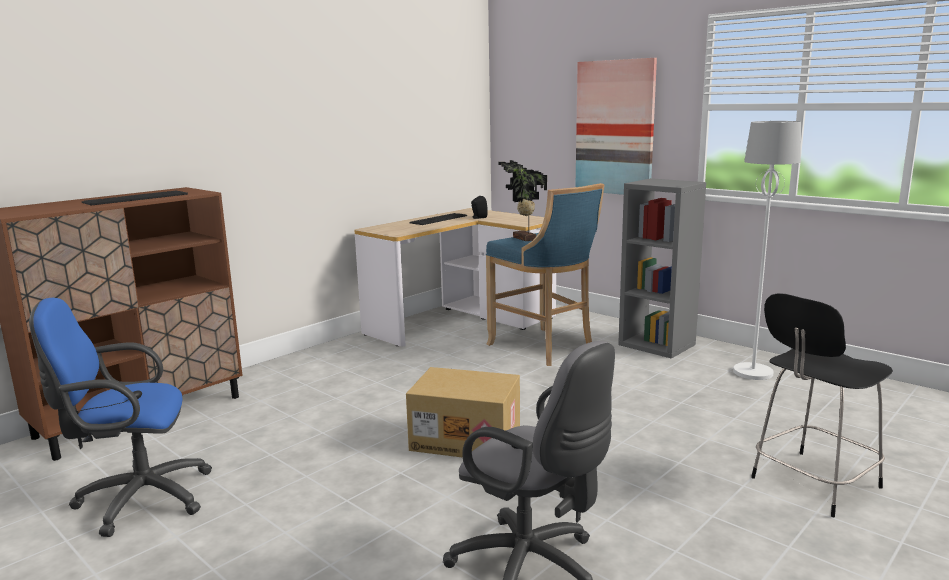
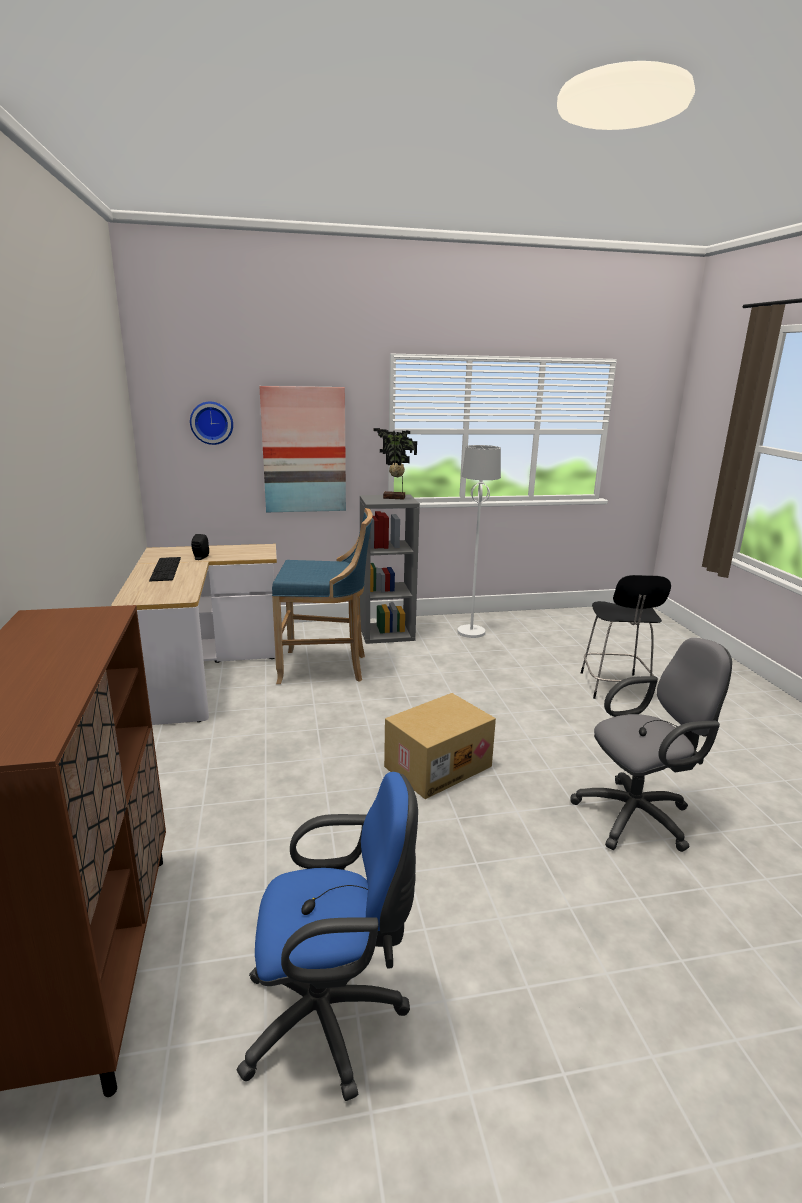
camera: 55 degrees left, 5 degrees up
blue office chair [29,298,212,537] -> blue office chair turned 120 degrees counterclockwise [237,772,418,1101]
keyboard [82,190,188,205] -> none
potted plant [498,160,547,241] -> potted plant moved to [374,428,417,500]
none -> wall clock [190,402,233,445]

